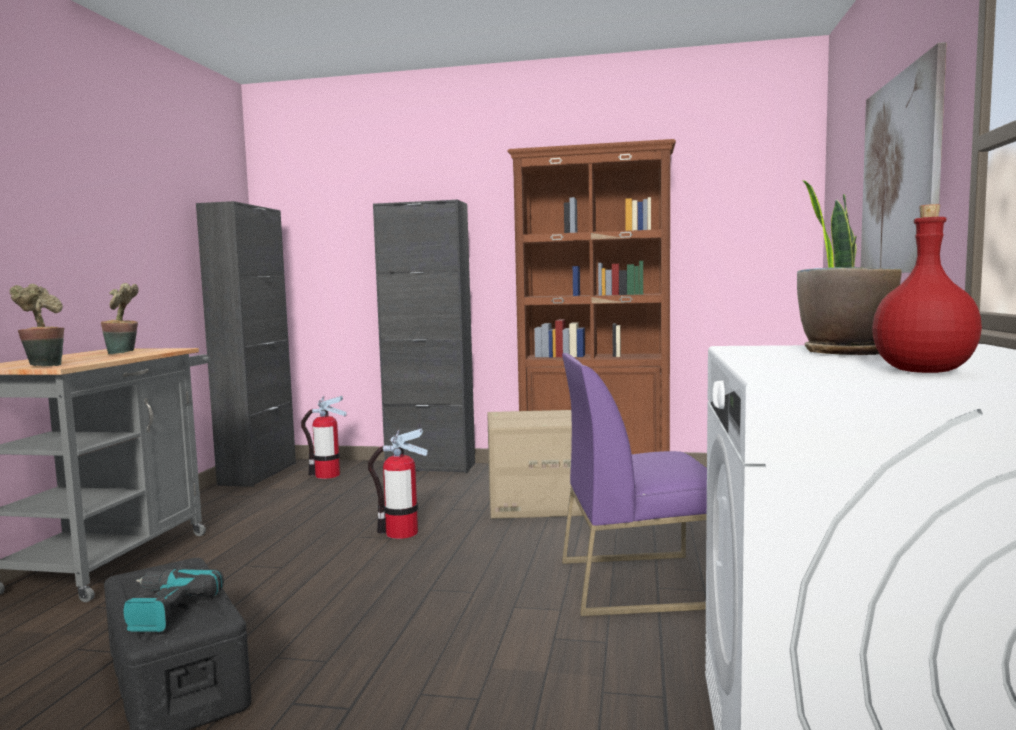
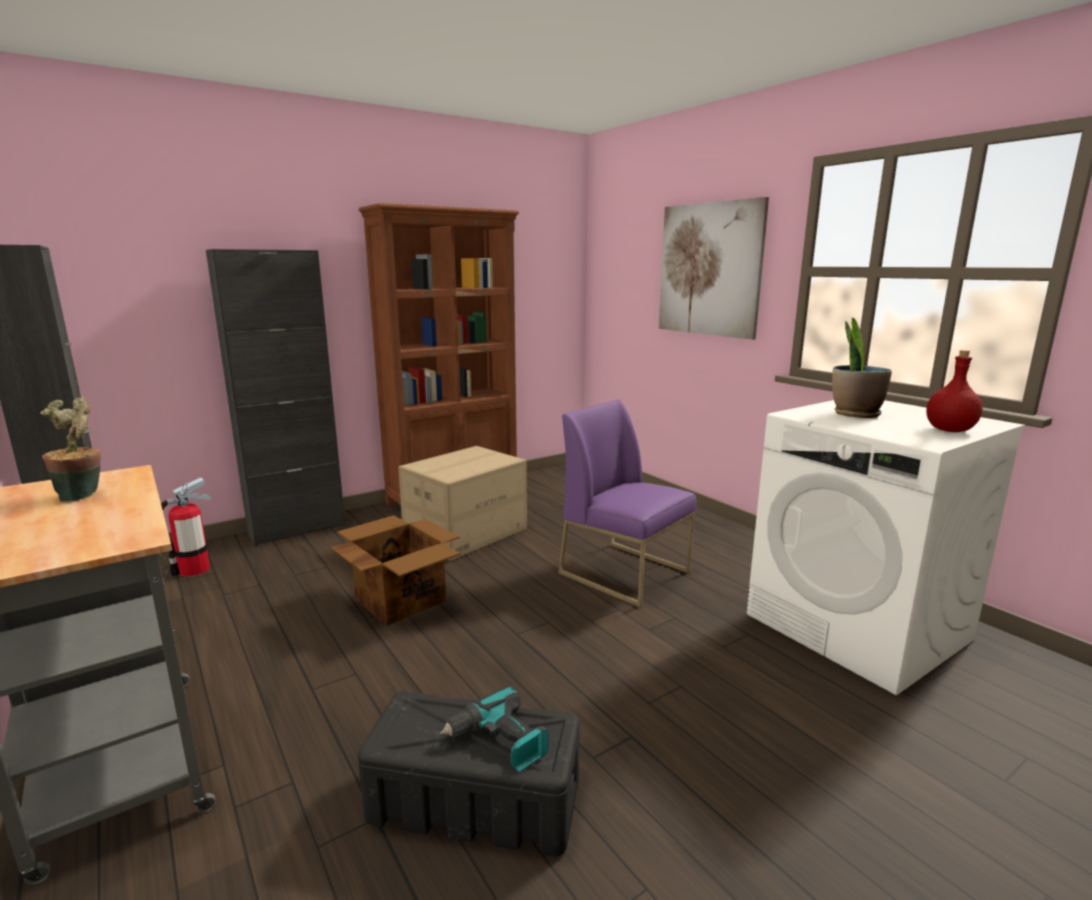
camera: 45 degrees left, 10 degrees up
potted plant [10,284,64,367] -> none
fire extinguisher [368,428,428,539] -> cardboard box [331,515,460,626]
purple chair [562,353,707,616] -> purple chair turned 90 degrees clockwise [558,399,696,607]

